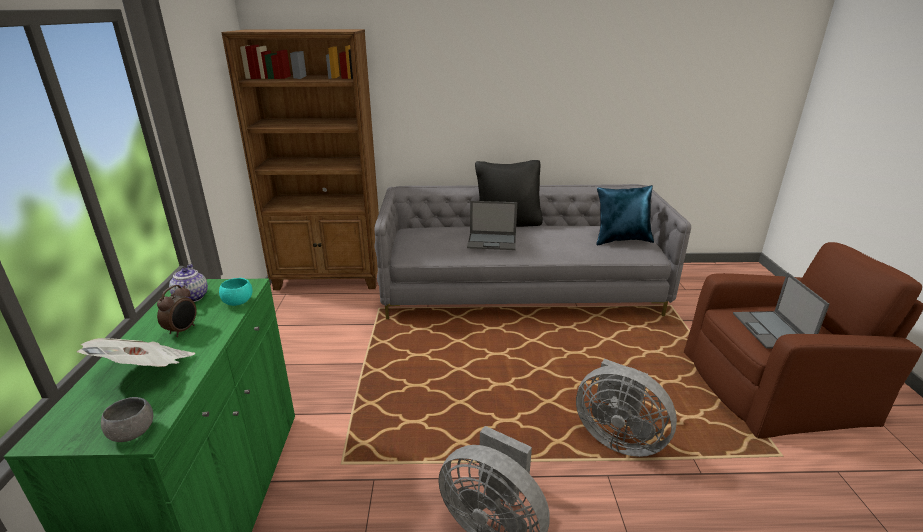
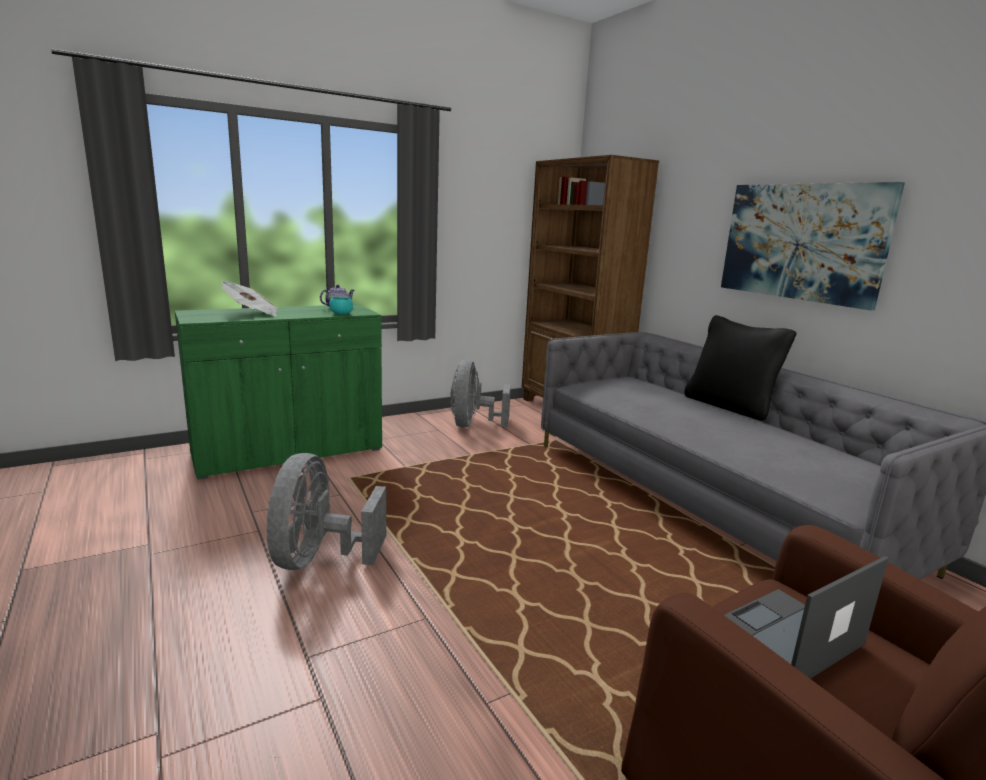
camera: 60 degrees right, 10 degrees down
grey bowl [101,397,153,442] -> none
alarm clock [157,285,196,337] -> none
laptop [467,201,517,250] -> none
grey fan [576,359,677,457] -> grey fan moved to [451,360,511,428]
blue pillow [596,185,654,245] -> none
none -> picture [721,182,905,310]

